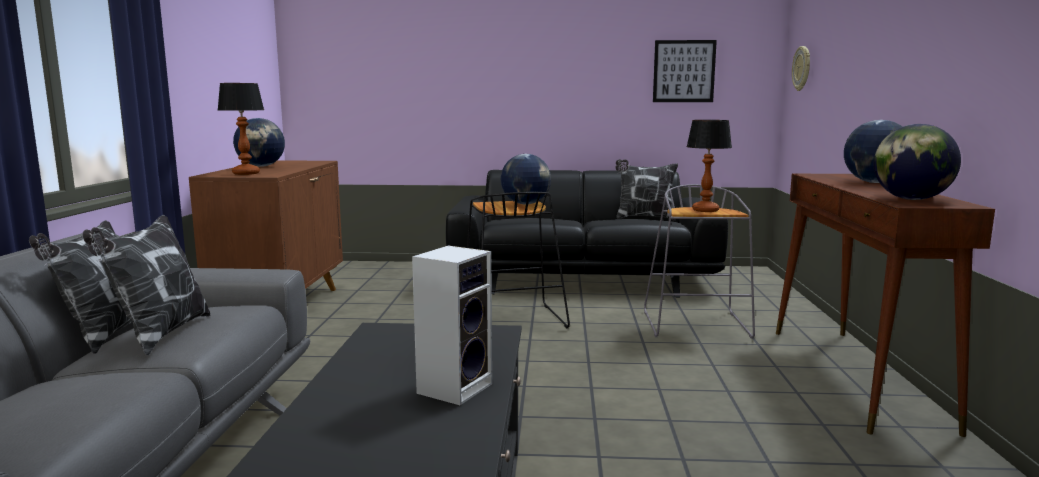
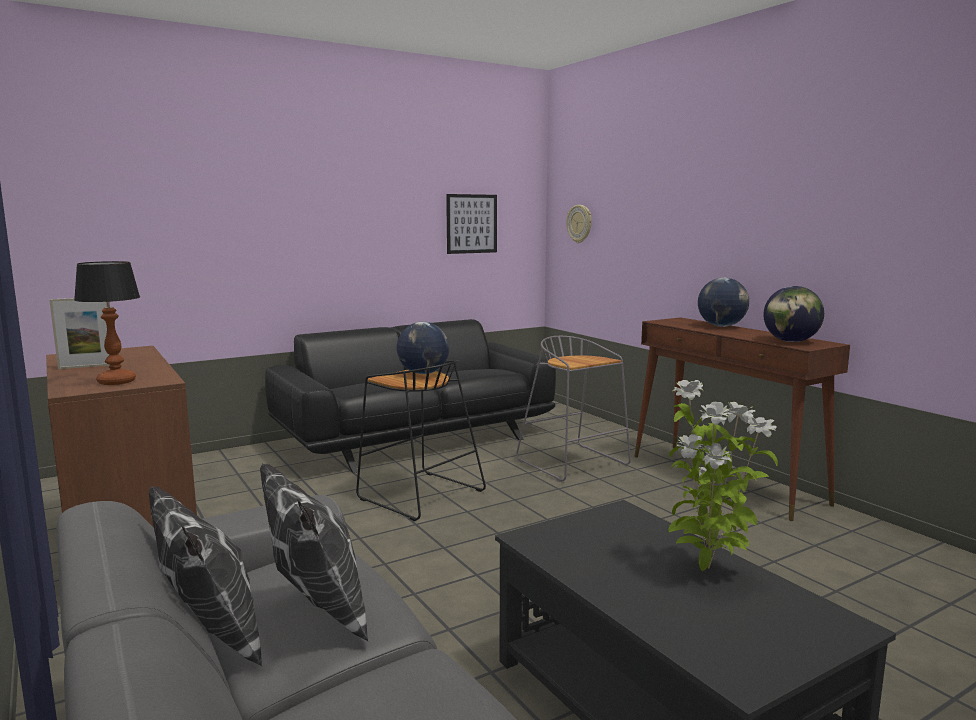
camera: 35 degrees left, 0 degrees up
globe [233,118,285,167] -> picture frame [49,298,110,369]
speaker [412,245,492,405] -> potted plant [668,380,778,571]
pillow [616,159,678,220] -> none
table lamp [687,120,732,212] -> none

